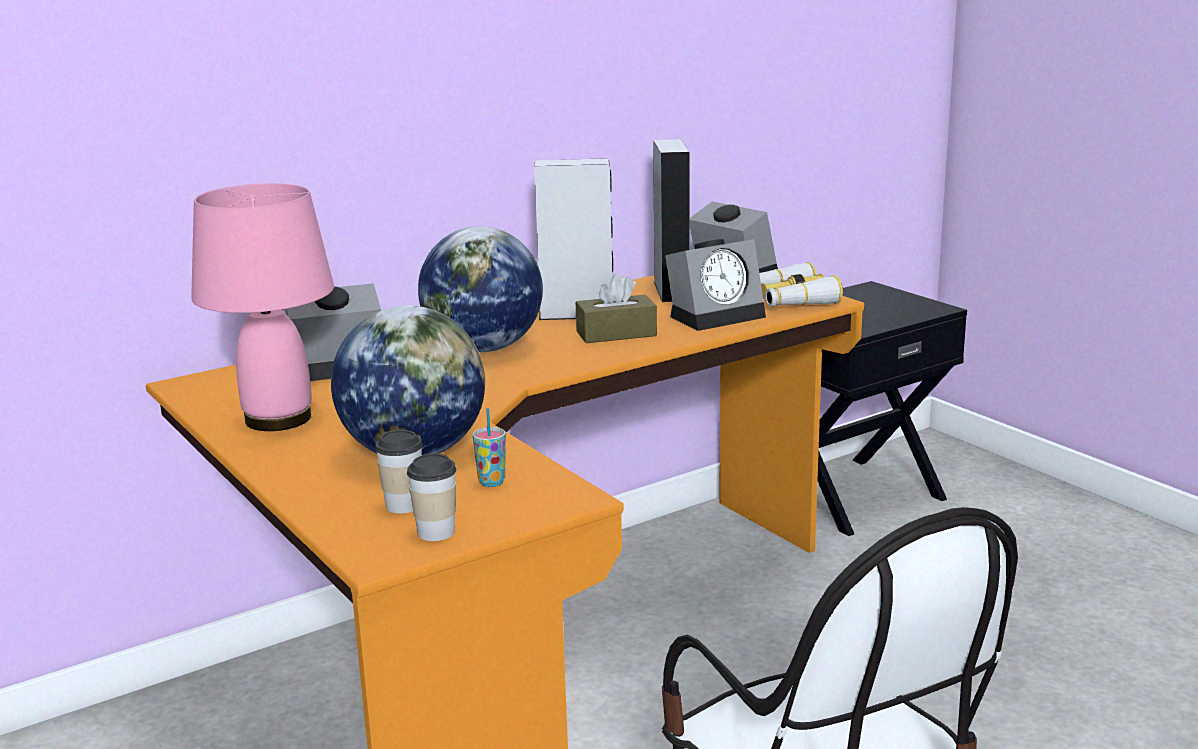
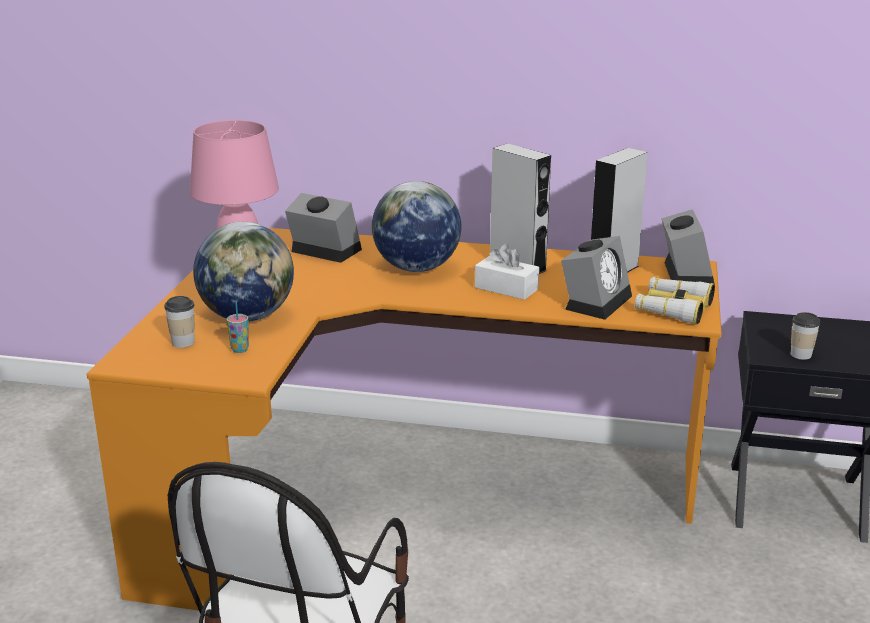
camera: 45 degrees right, 5 degrees up
cup [407,453,457,541] -> cup moved to [791,312,820,360]
brown tissue box [576,274,657,343] -> white tissue box [475,244,539,300]
alarm clock [665,239,766,331] -> alarm clock turned 75 degrees counterclockwise [561,236,632,320]

